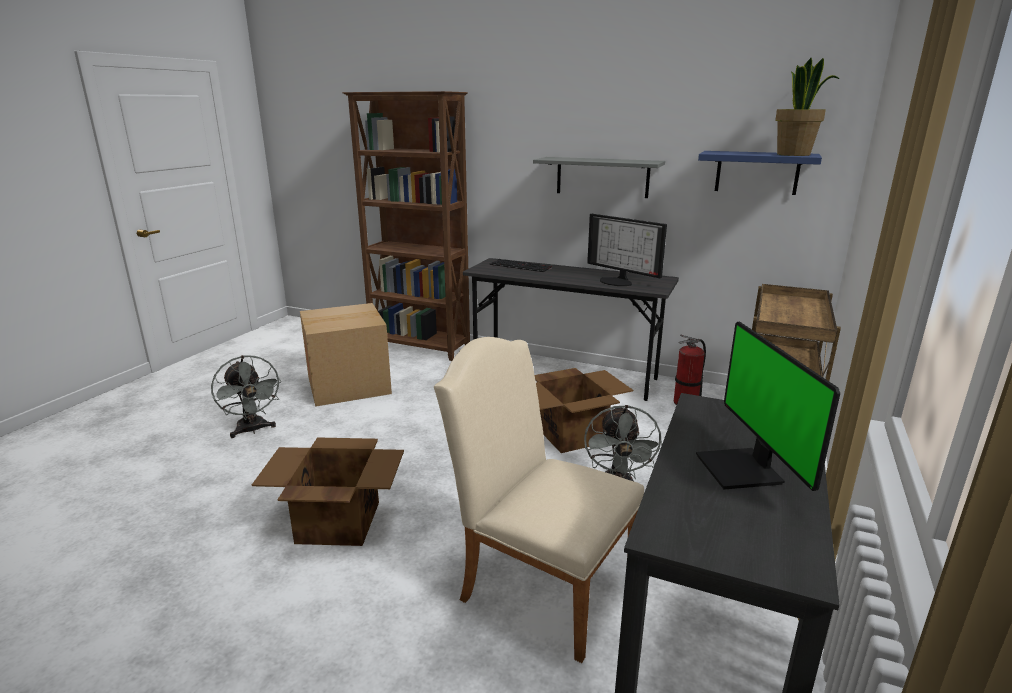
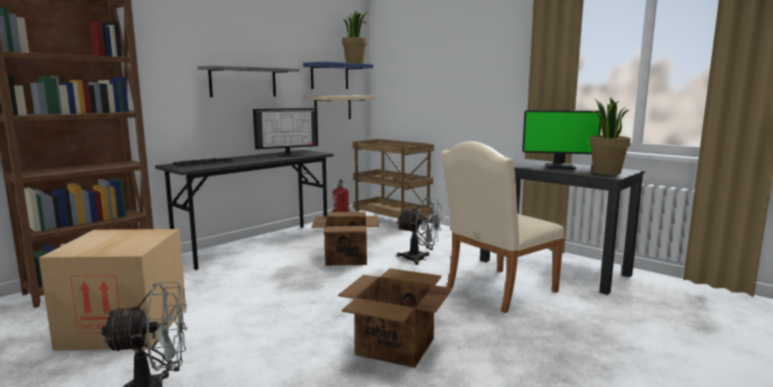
camera: 70 degrees left, 10 degrees down
none -> beige shelf [307,96,376,119]
none -> potted plant [588,97,631,175]

